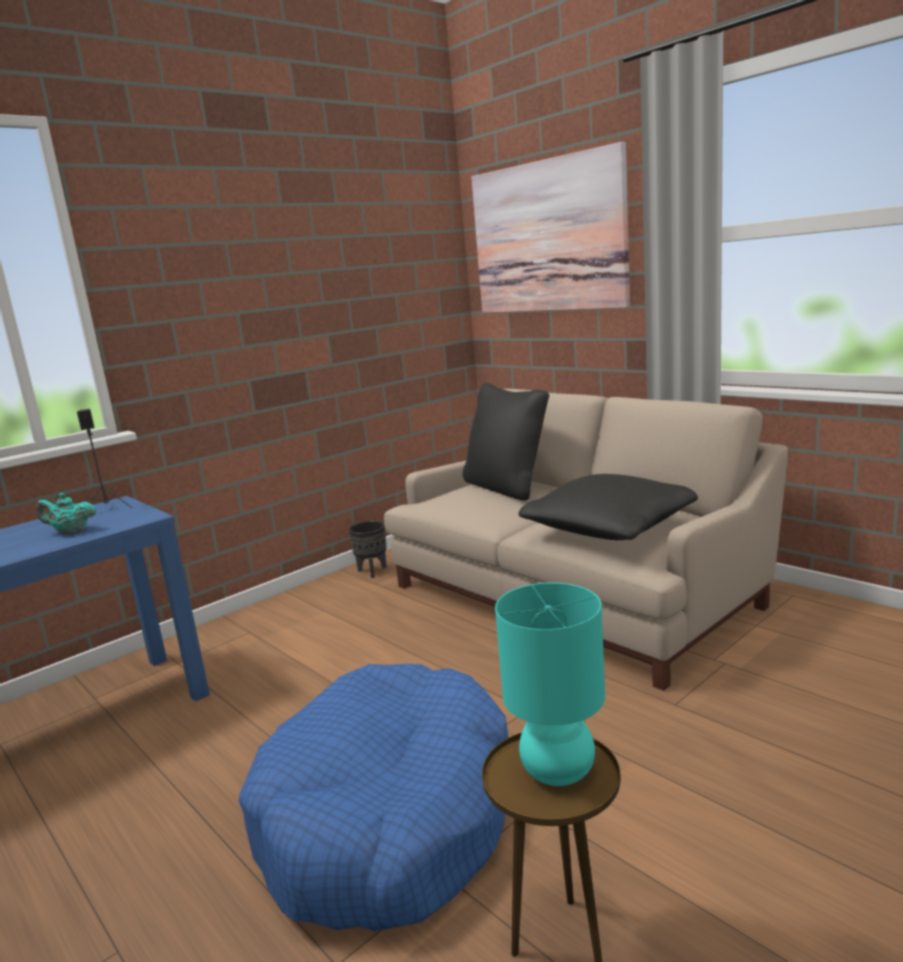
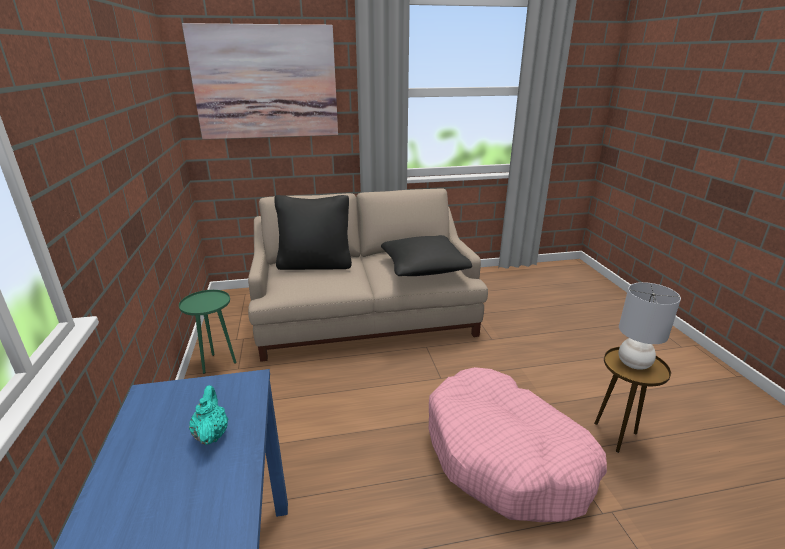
camera: 60 degrees left, 10 degrees up
turquoise teapot [36,493,97,534] -> turquoise teapot turned 135 degrees clockwise [189,385,228,445]
black speaker [77,409,133,508] -> none
blue dog bed [239,664,509,931] -> pink dog bed [429,367,607,522]
black planter [349,521,387,578] -> green side table [179,290,237,374]
turquoise table lamp [495,583,605,786] -> grey table lamp [618,282,681,370]

